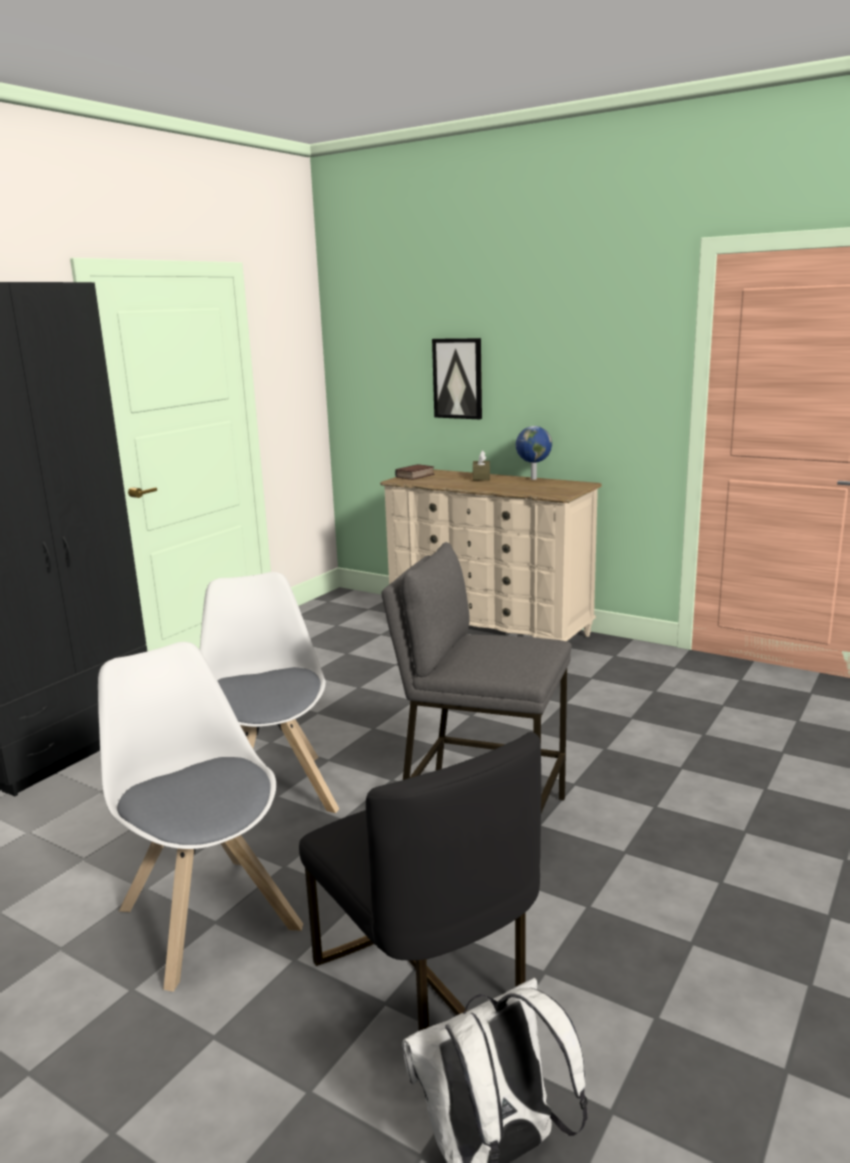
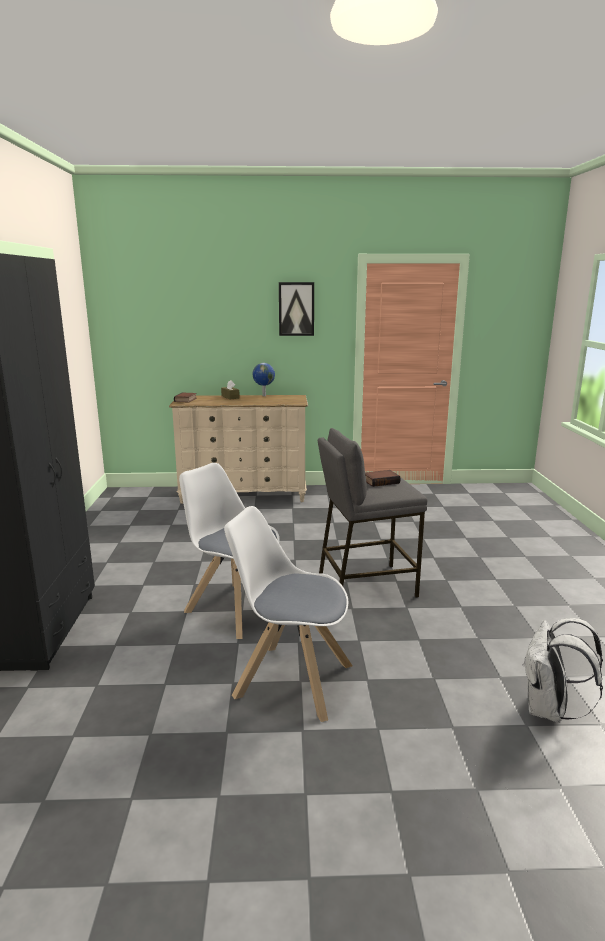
camera: 35 degrees left, 0 degrees up
black chair [299,732,541,1031] -> none
picture [432,338,482,419] -> picture moved to [279,282,314,336]
none -> book [365,470,400,487]

